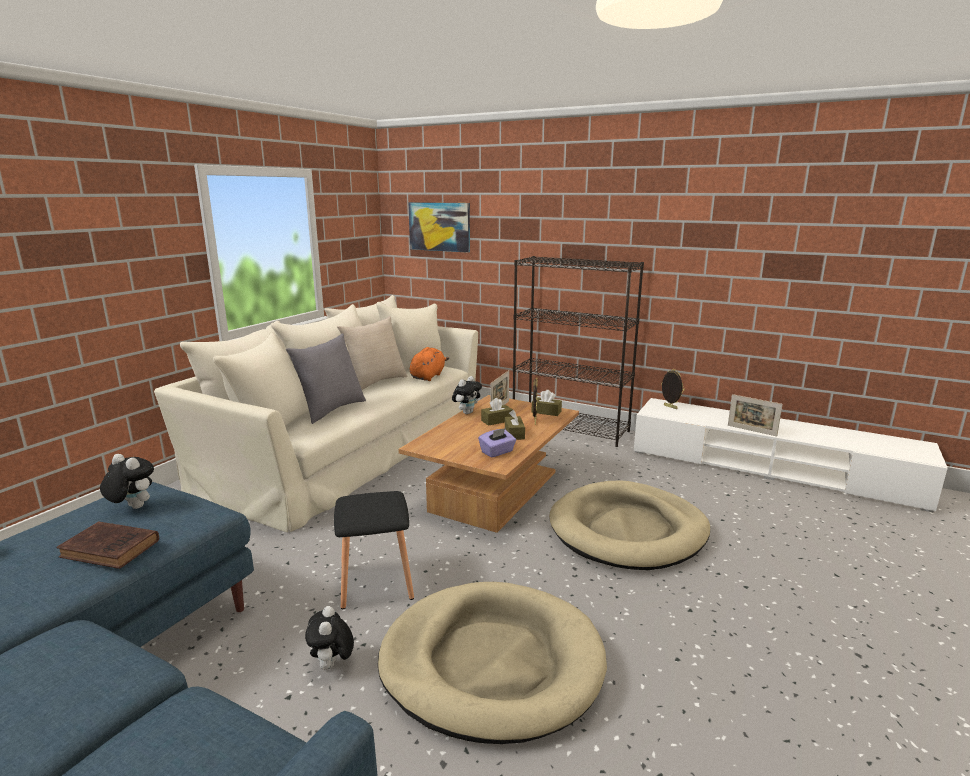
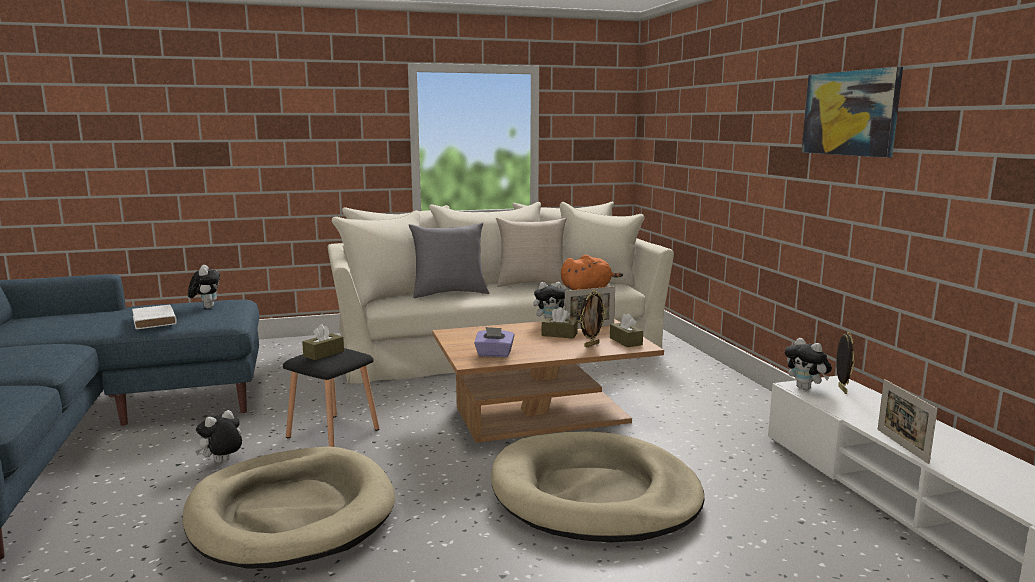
camera: 45 degrees right, 5 degrees down
brown book [56,521,159,569] -> white book [132,305,177,329]
picture [408,202,470,253] -> picture moved to [801,67,903,158]
brown tissue box [505,410,525,440] -> brown tissue box moved to [302,324,344,360]
black bookcase [513,256,644,447] -> none
none -> plush toy [785,338,832,390]

